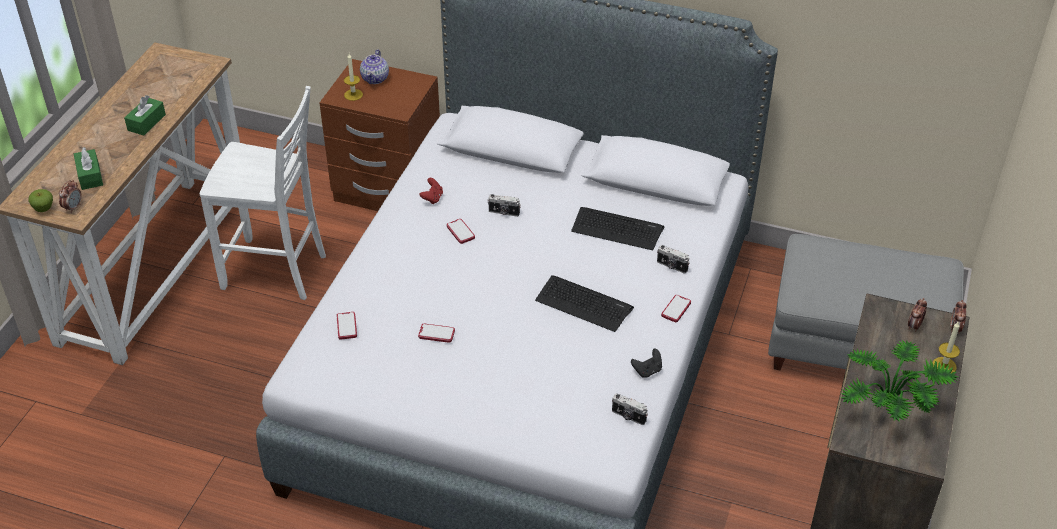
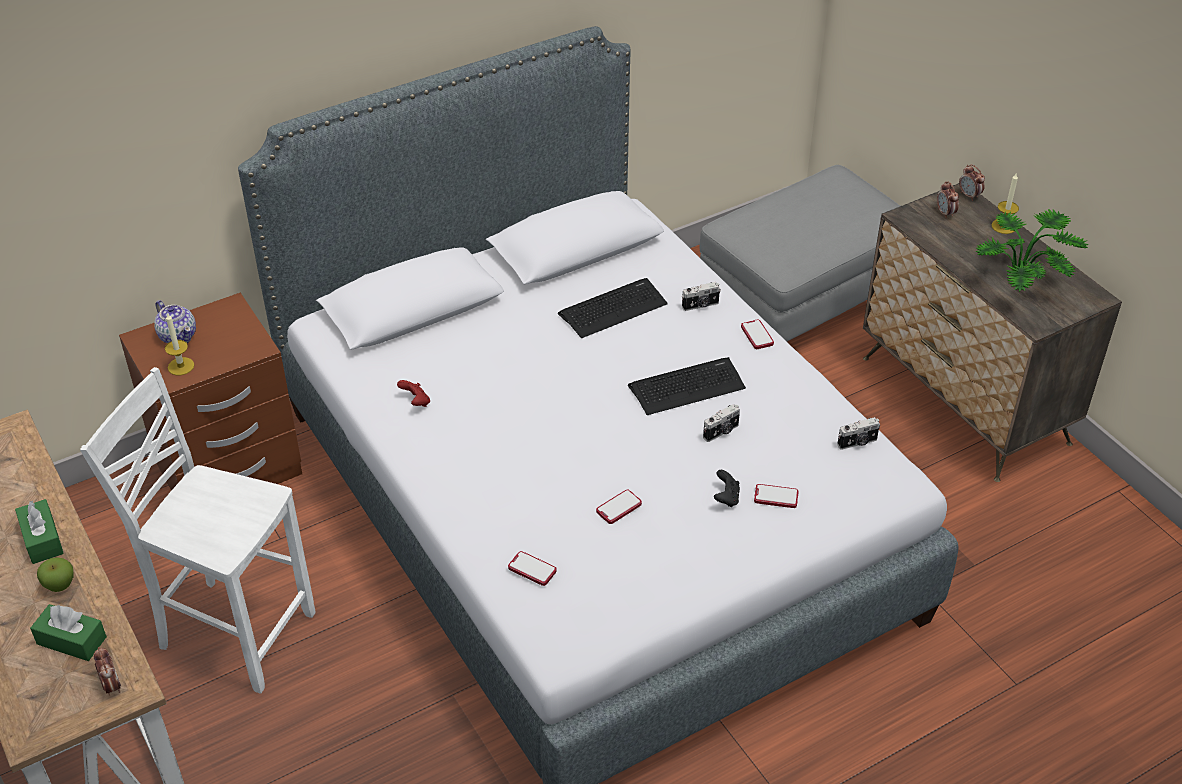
camera: 50 degrees left, 0 degrees up
apple [28,189,53,212] -> apple moved to [37,557,73,592]
white chair [200,86,326,300] -> white chair turned 120 degrees counterclockwise [80,367,315,693]
phone [447,219,475,244] -> phone moved to [754,484,798,508]
camera [488,194,521,217] -> camera moved to [703,404,740,442]
black game controller [631,349,662,378] -> black game controller moved to [714,470,740,507]

